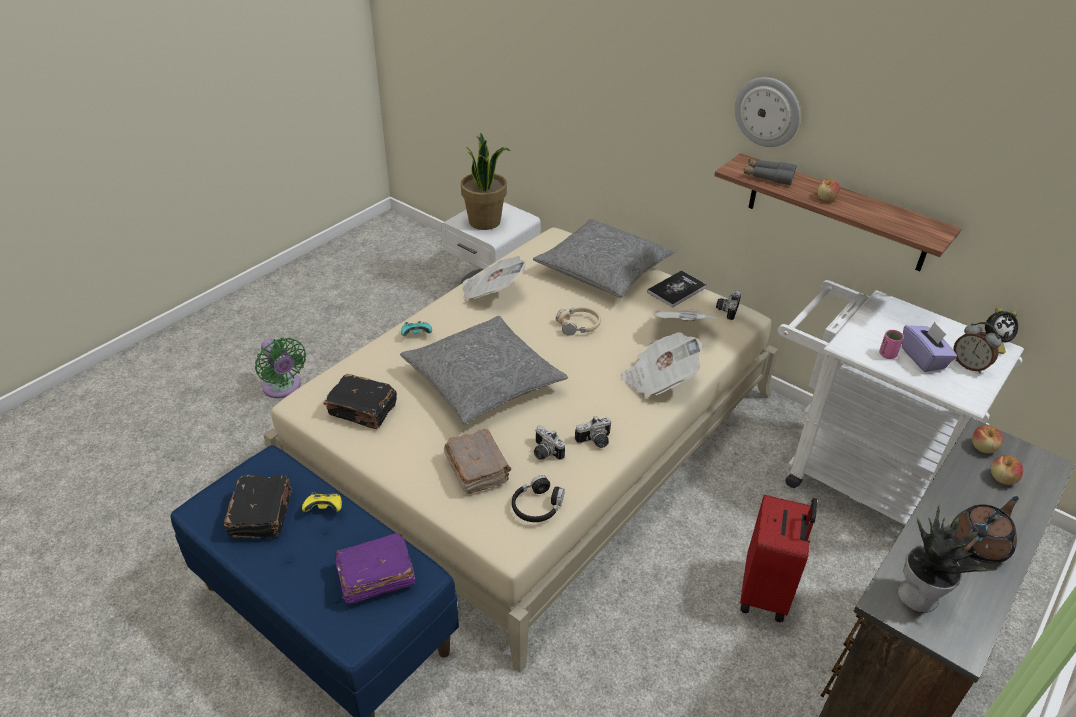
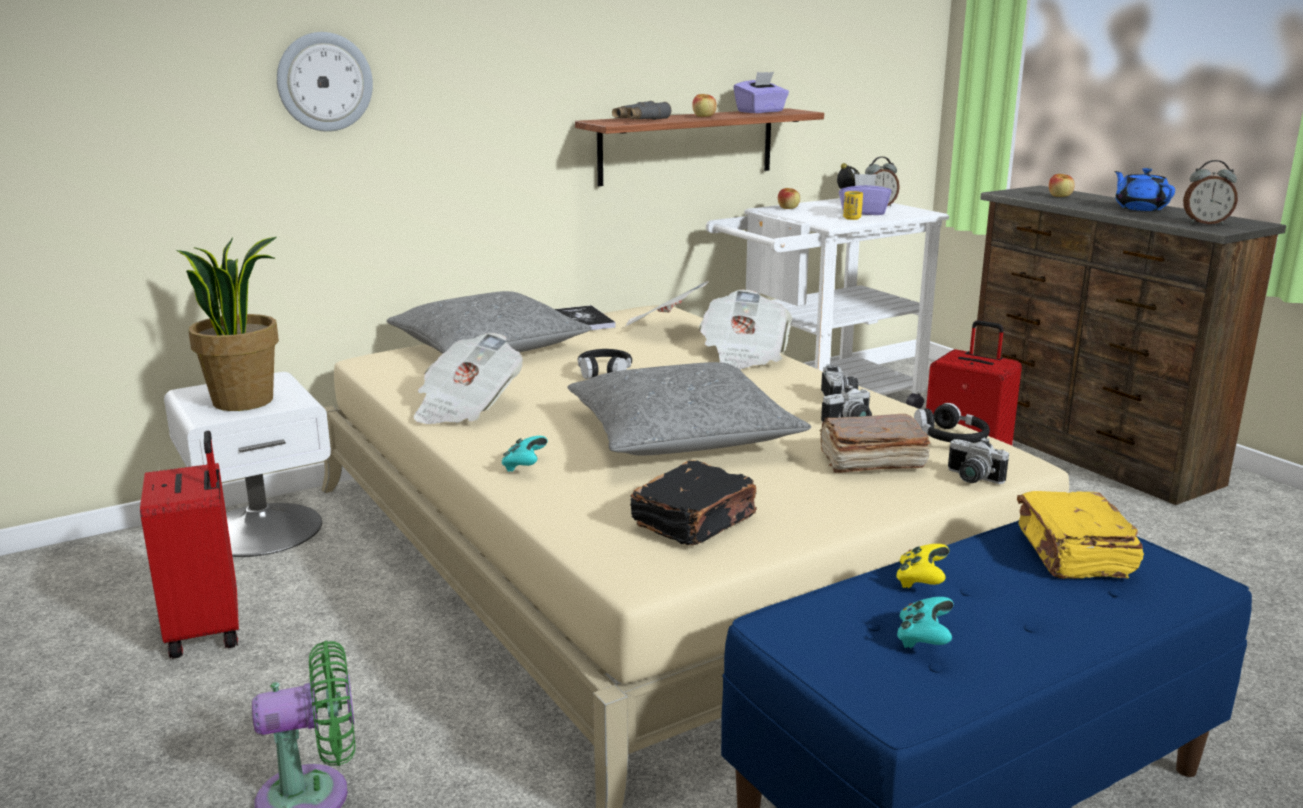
camera: 70 degrees left, 20 degrees down
black book [224,475,292,538] -> turquoise game controller [897,597,954,648]
purple book [334,532,415,604] -> yellow book [1017,491,1144,579]
beige headphones [556,307,601,336] -> black headphones [578,349,632,379]
camera [716,290,741,320] -> camera moved to [948,437,1009,484]
wall clock [735,77,800,147] -> wall clock moved to [277,32,373,132]
pink cup [879,330,904,359] -> yellow cup [843,191,863,220]
potted plant [898,506,997,613] -> alarm clock [1183,160,1238,225]
brown teapot [950,496,1019,564] -> blue teapot [1114,168,1175,211]
apple [972,425,1003,453] -> apple moved to [778,188,800,209]
none -> red suitcase [140,431,239,658]
none -> purple tissue box [733,72,789,113]

